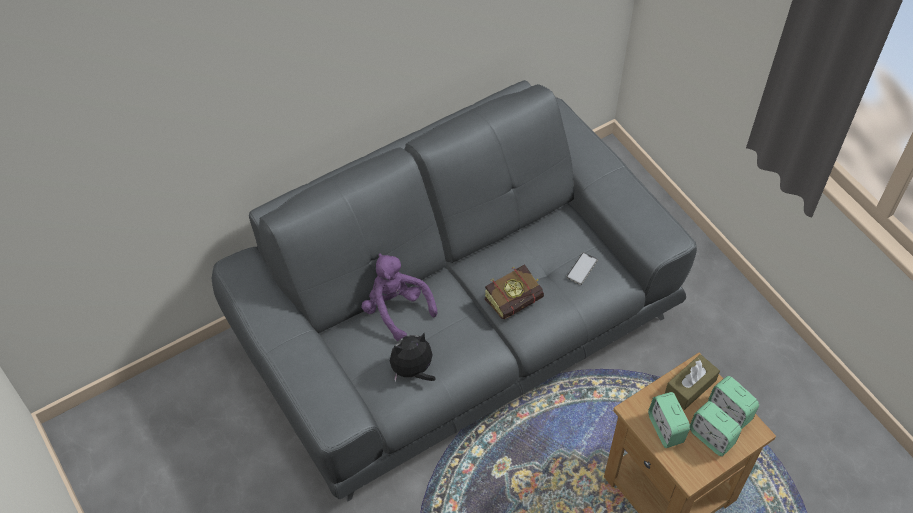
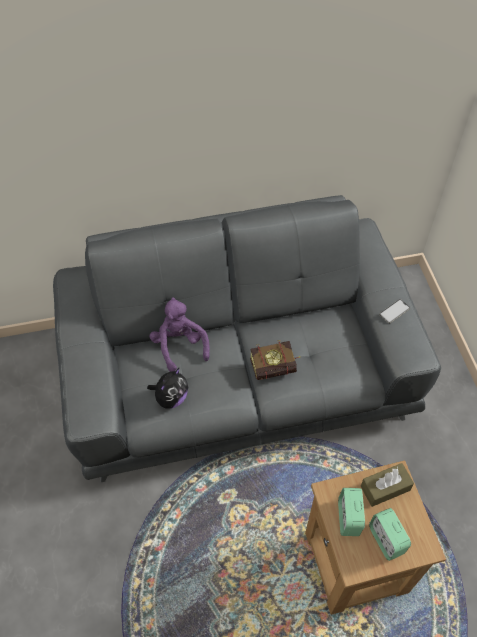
camera: 20 degrees right, 0 degrees up
plush toy [390,333,436,382] -> plush toy turned 135 degrees clockwise [147,368,188,409]
phone [566,252,598,285] -> phone moved to [379,299,410,323]
alarm clock [708,376,759,429] -> none

